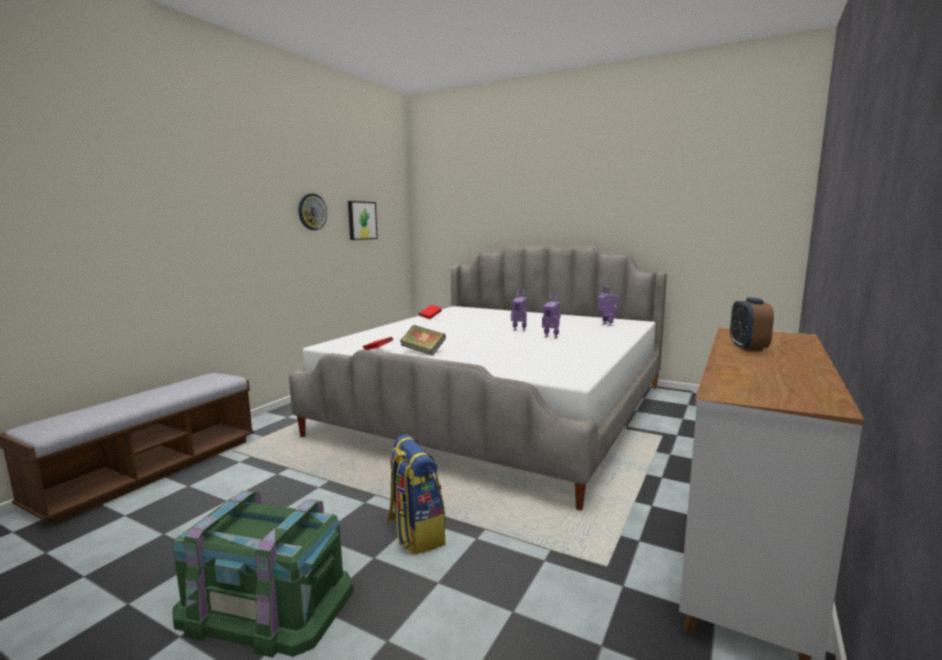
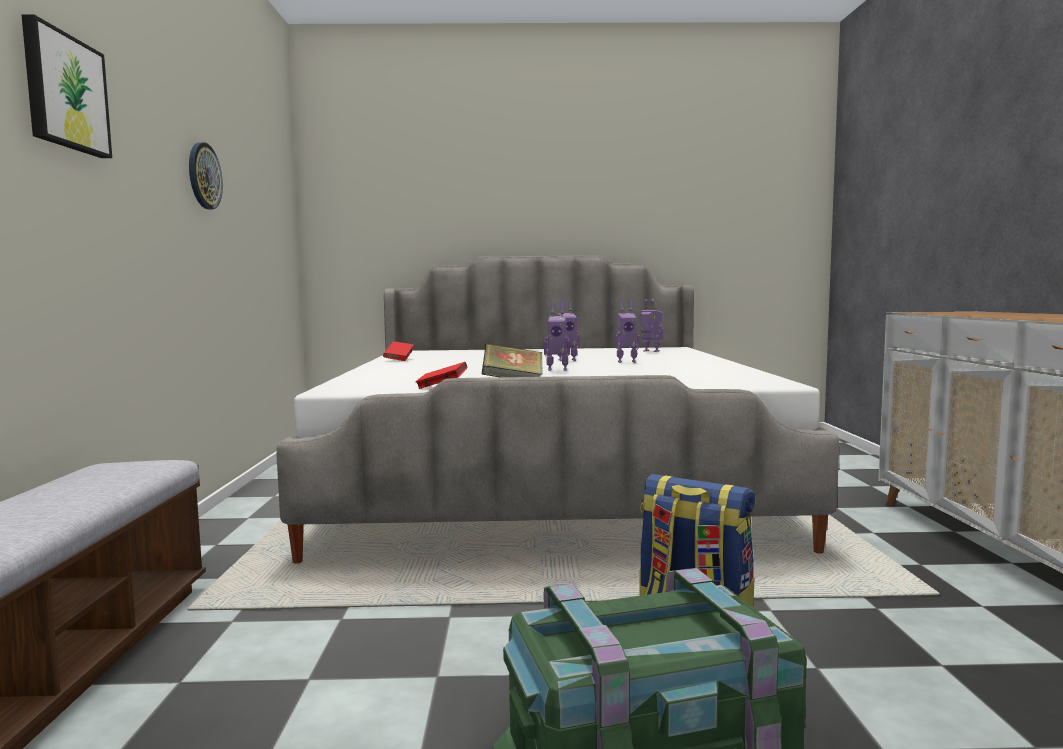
camera: 30 degrees left, 5 degrees down
picture [348,201,378,240] -> picture moved to [22,15,112,158]
alarm clock [730,297,774,351] -> none
none -> toy robot [544,303,570,371]

